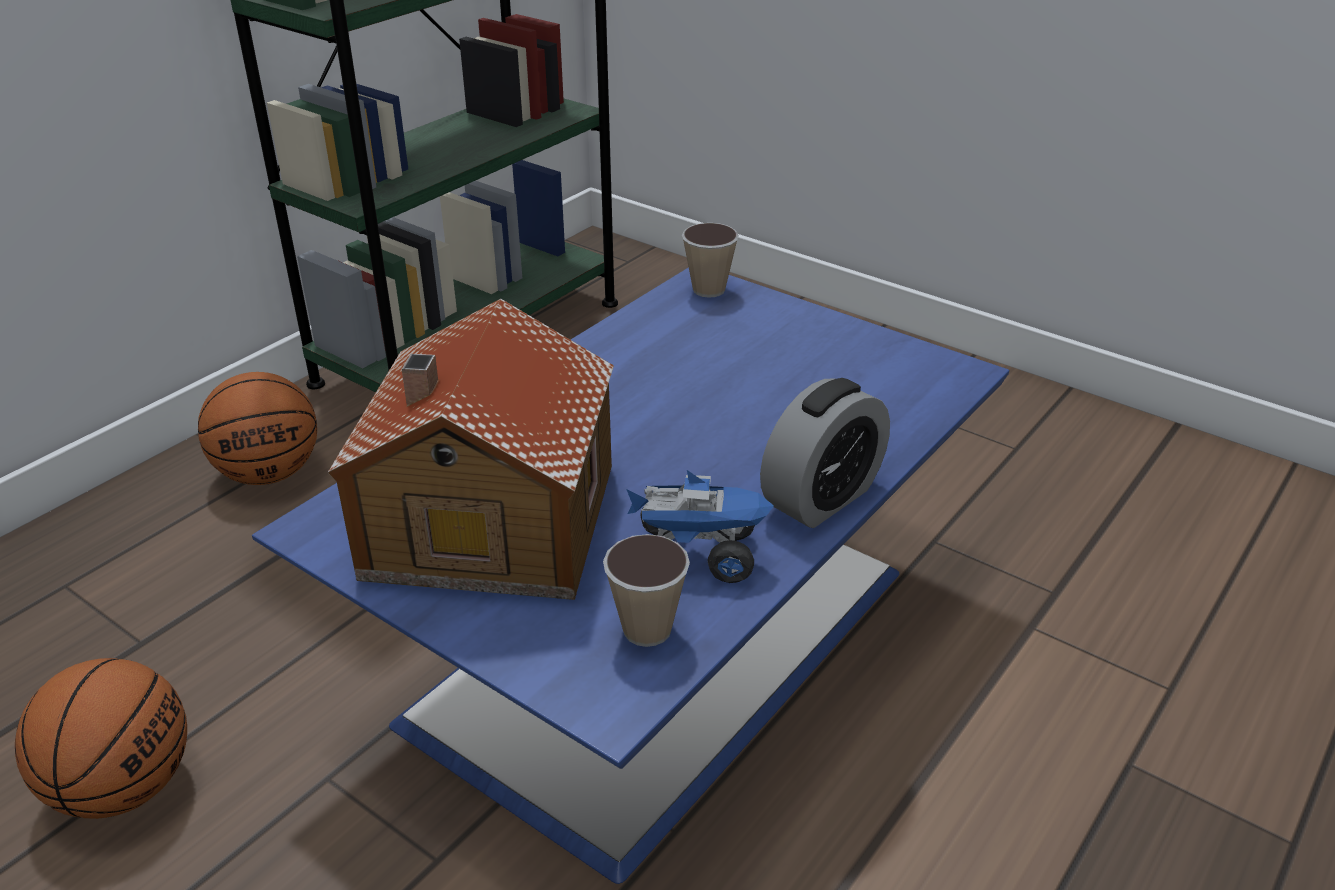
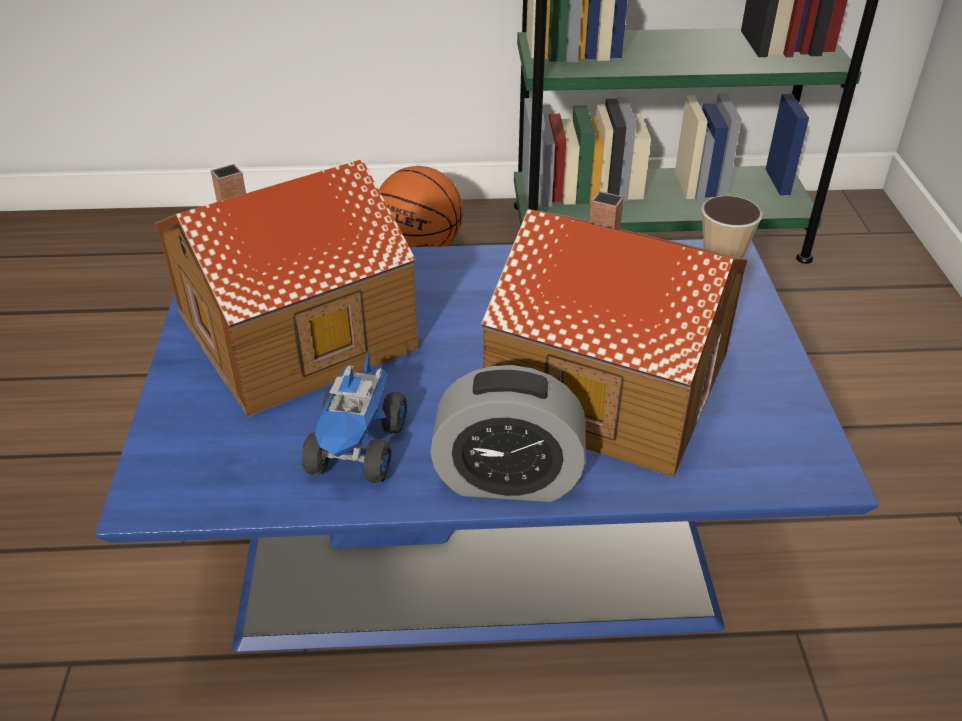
camera: 50 degrees right, 5 degrees up
basketball [15,658,187,819] -> none
cup [603,534,690,647] -> none
toy truck [627,470,774,583] -> toy truck turned 45 degrees clockwise [302,351,407,483]
none -> toy house [481,191,748,477]

